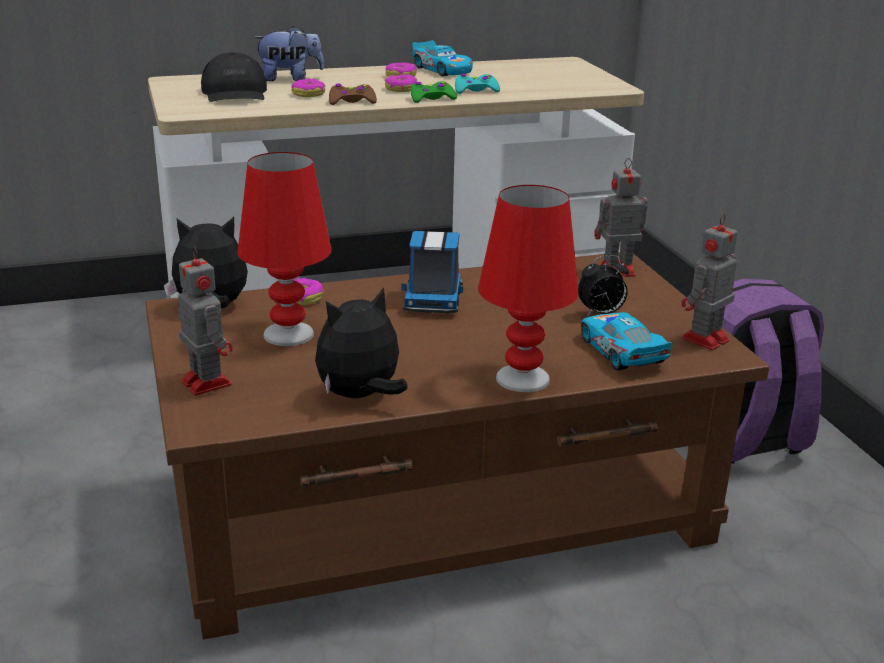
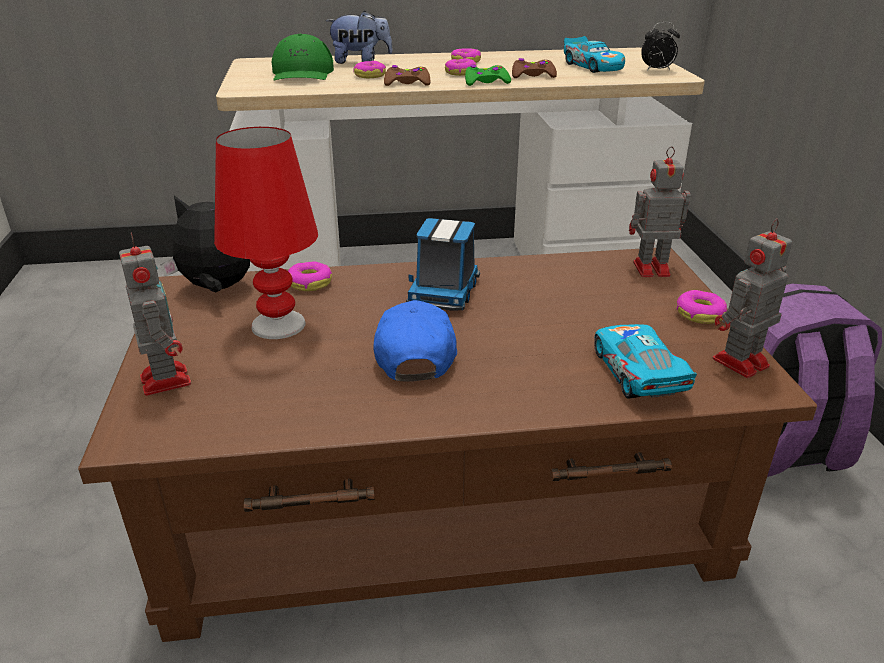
camera: 10 degrees right, 5 degrees up
black cap [201,52,267,102] -> green cap [272,34,334,81]
plush toy [315,287,408,398] -> none
toy car [412,40,473,76] -> toy car moved to [564,36,625,73]
turquoise game controller [455,73,500,94] -> brown game controller [512,58,557,78]
red table lamp [478,185,579,392] -> none
alarm clock [578,255,629,317] -> alarm clock moved to [641,22,680,71]
none -> blue cap [373,300,457,382]
none -> donut [676,290,727,324]

